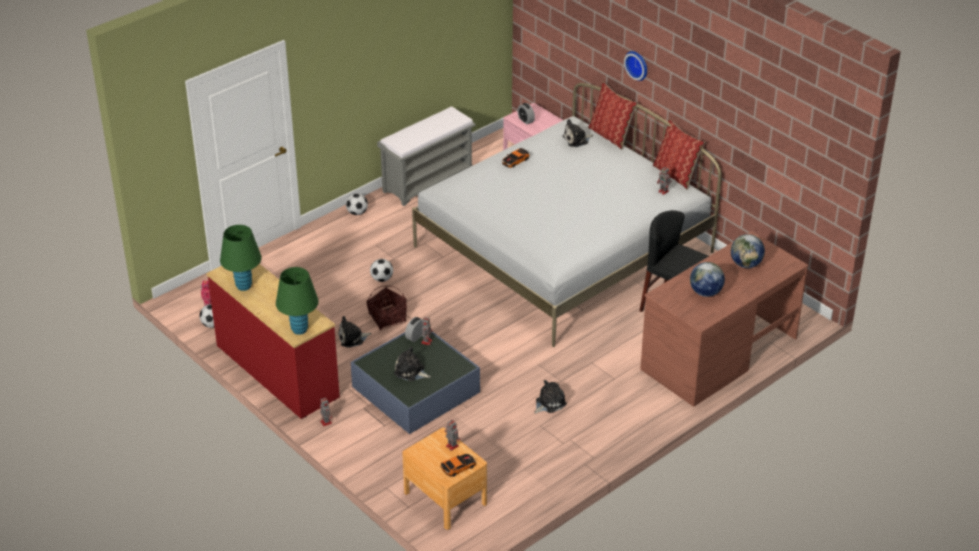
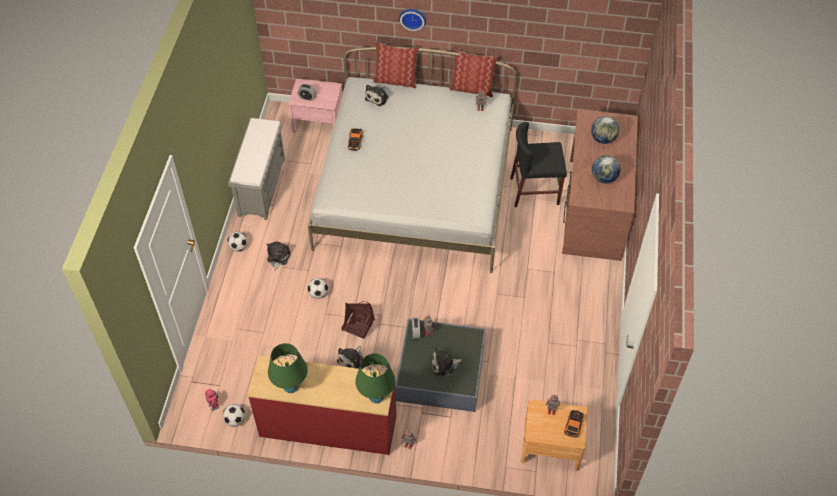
camera: 40 degrees left, 15 degrees up
plush toy [534,380,567,414] -> plush toy moved to [267,241,291,271]

